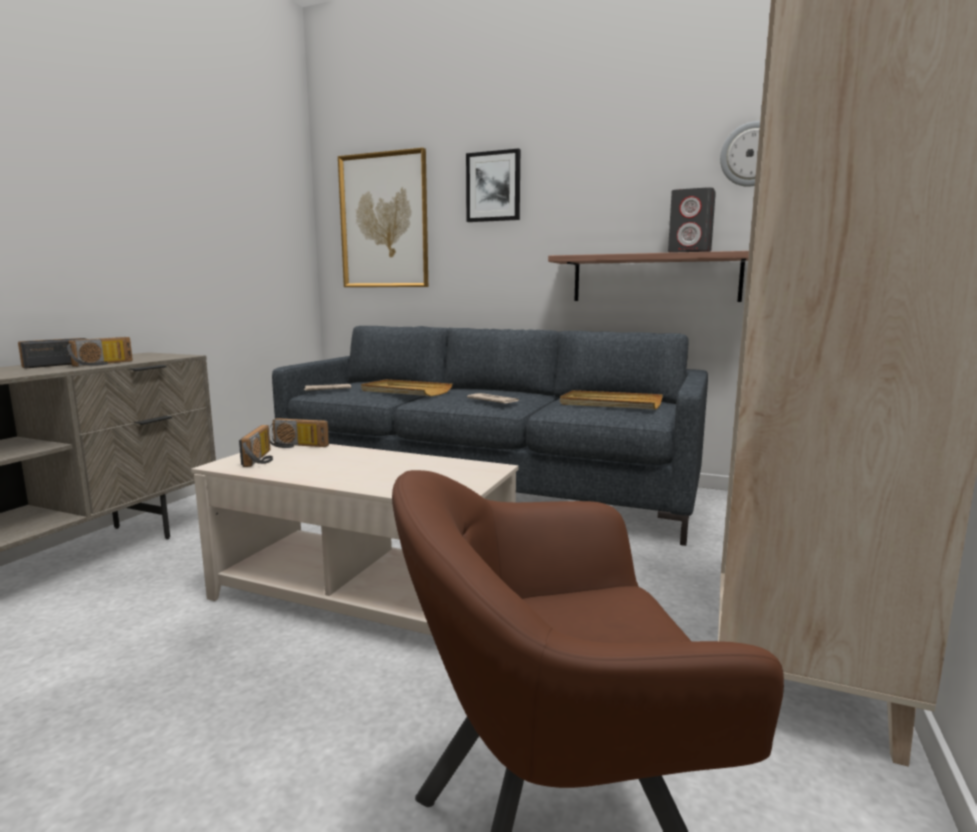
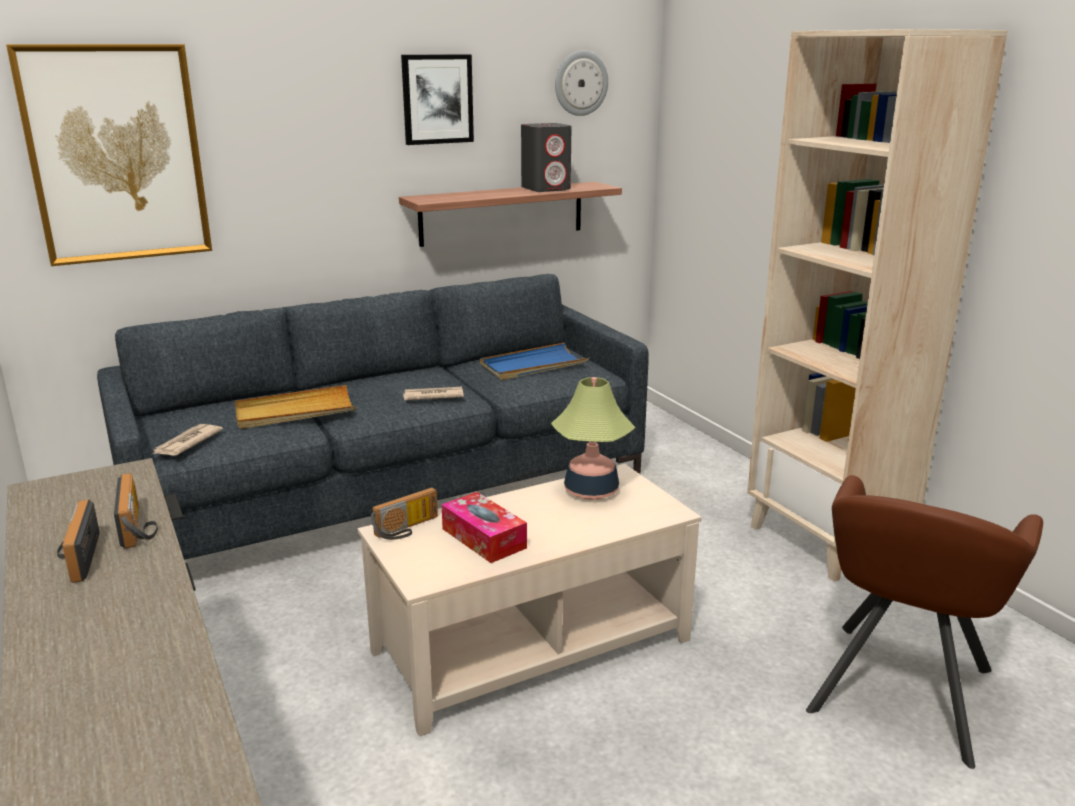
camera: 50 degrees left, 10 degrees up
radio [239,425,273,467] -> none
picture [466,148,520,222] -> picture moved to [401,54,474,145]
beige tray [560,390,663,410] -> blue tray [480,343,590,380]
none -> tissue box [441,492,527,563]
none -> table lamp [551,377,635,500]

